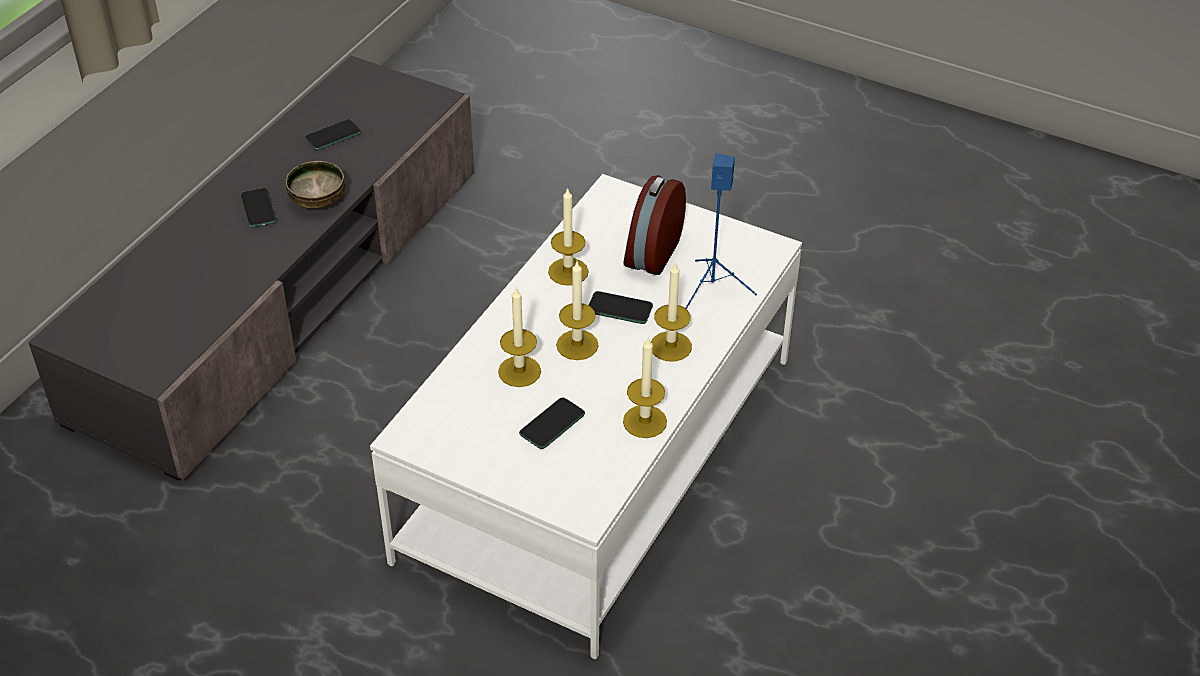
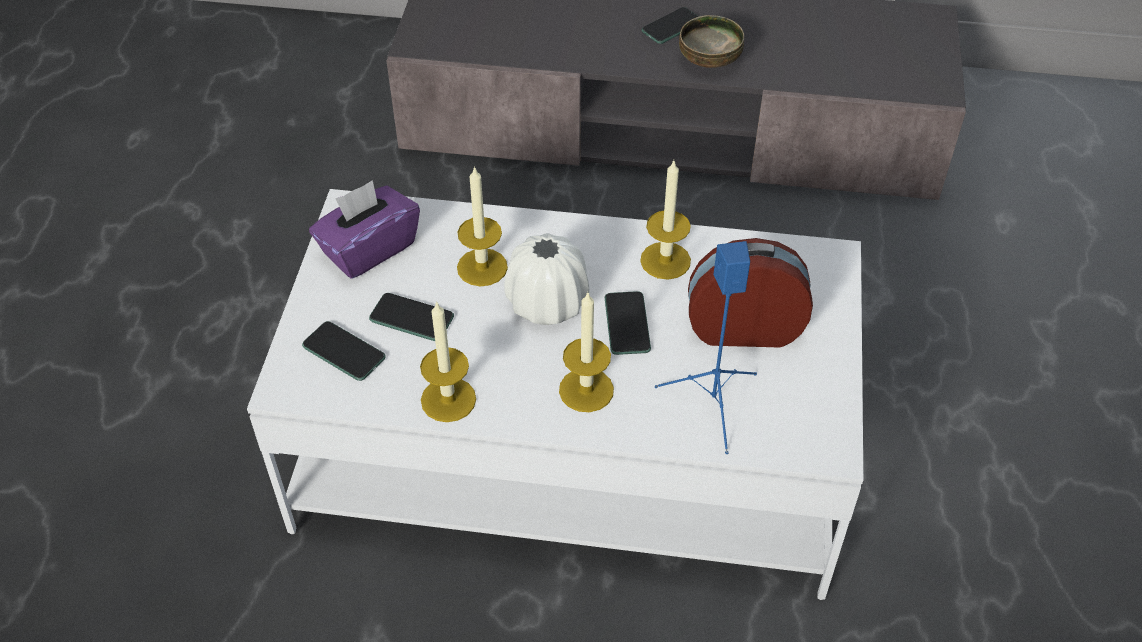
camera: 70 degrees right, 5 degrees up
phone [304,119,361,150] -> phone moved to [302,321,386,381]
candle [556,262,599,360] -> white vase [504,233,589,325]
none -> purple tissue box [309,180,420,279]

